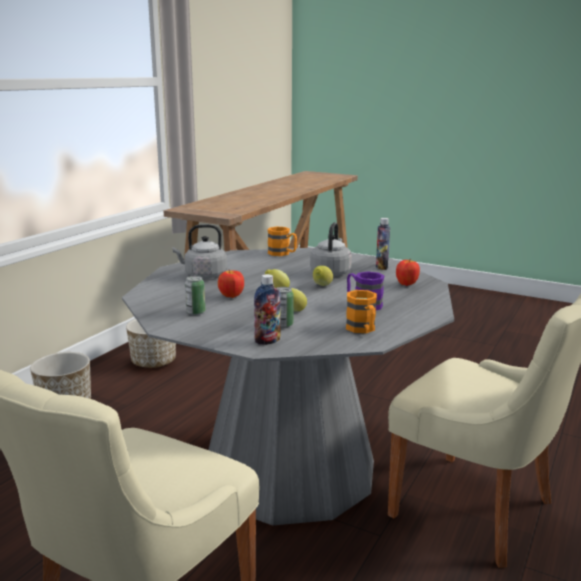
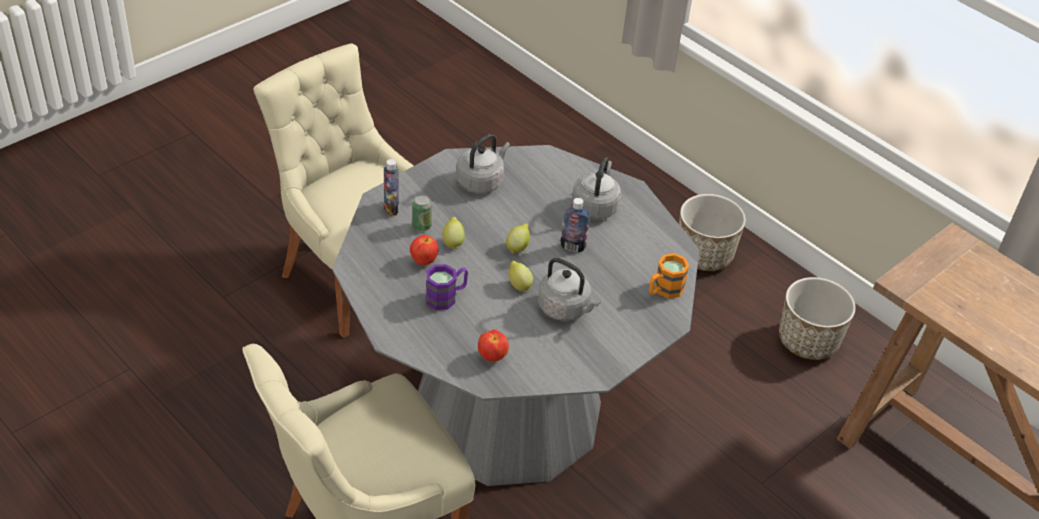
camera: 105 degrees right, 25 degrees up
can [185,276,205,315] -> grey kettle [456,134,510,193]
apple [218,270,244,298] -> apple moved to [410,235,438,266]
orange mug [346,290,377,333] -> none
bottle [376,218,390,270] -> bottle moved to [560,198,590,252]

